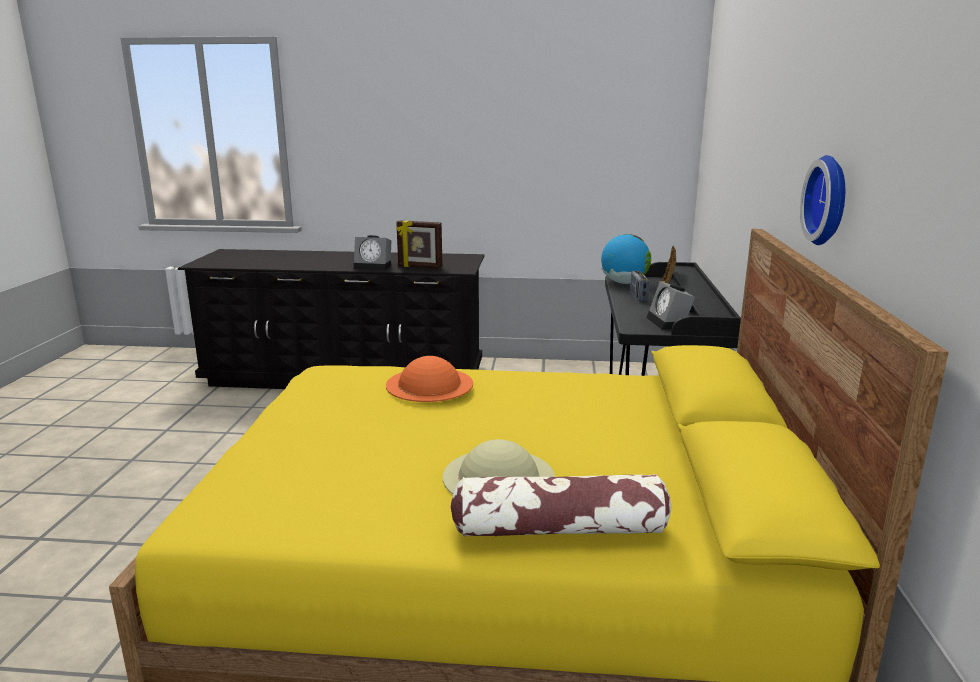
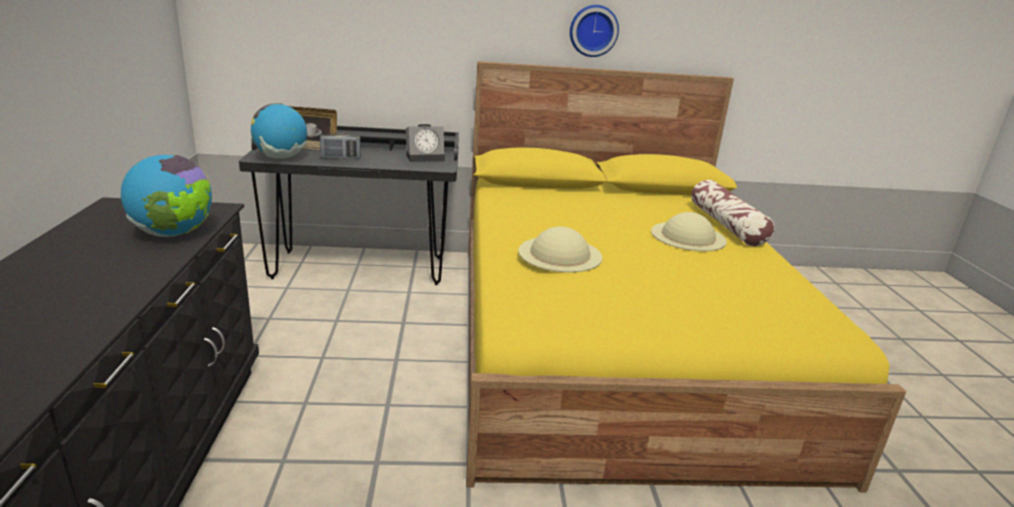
camera: 100 degrees left, 5 degrees up
alarm clock [354,235,392,270] -> none
orange hat [386,356,473,402] -> beige hat [518,226,602,273]
picture frame [396,220,443,269] -> globe [121,155,212,237]

